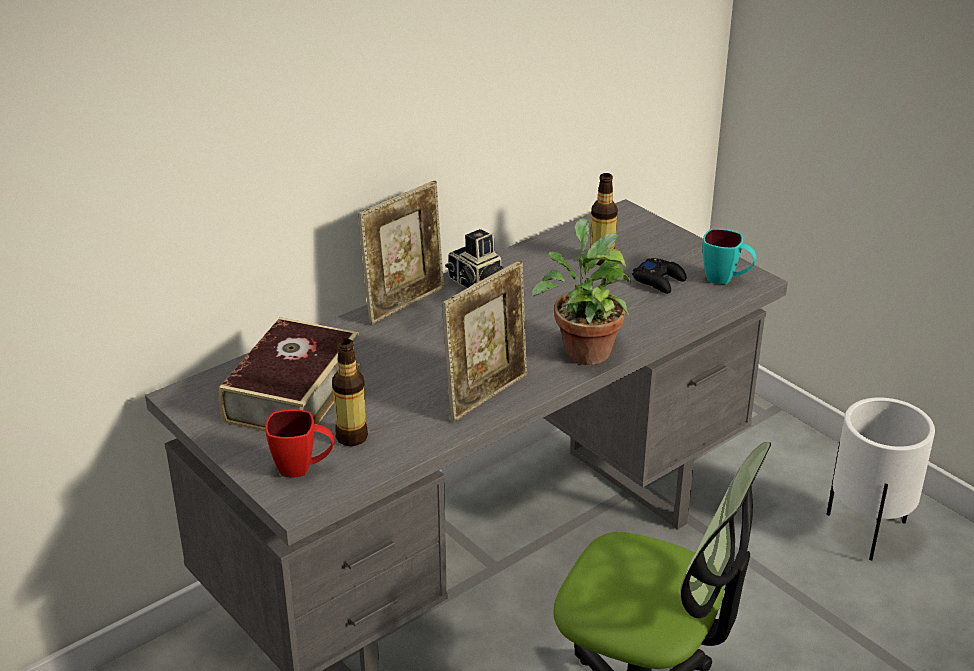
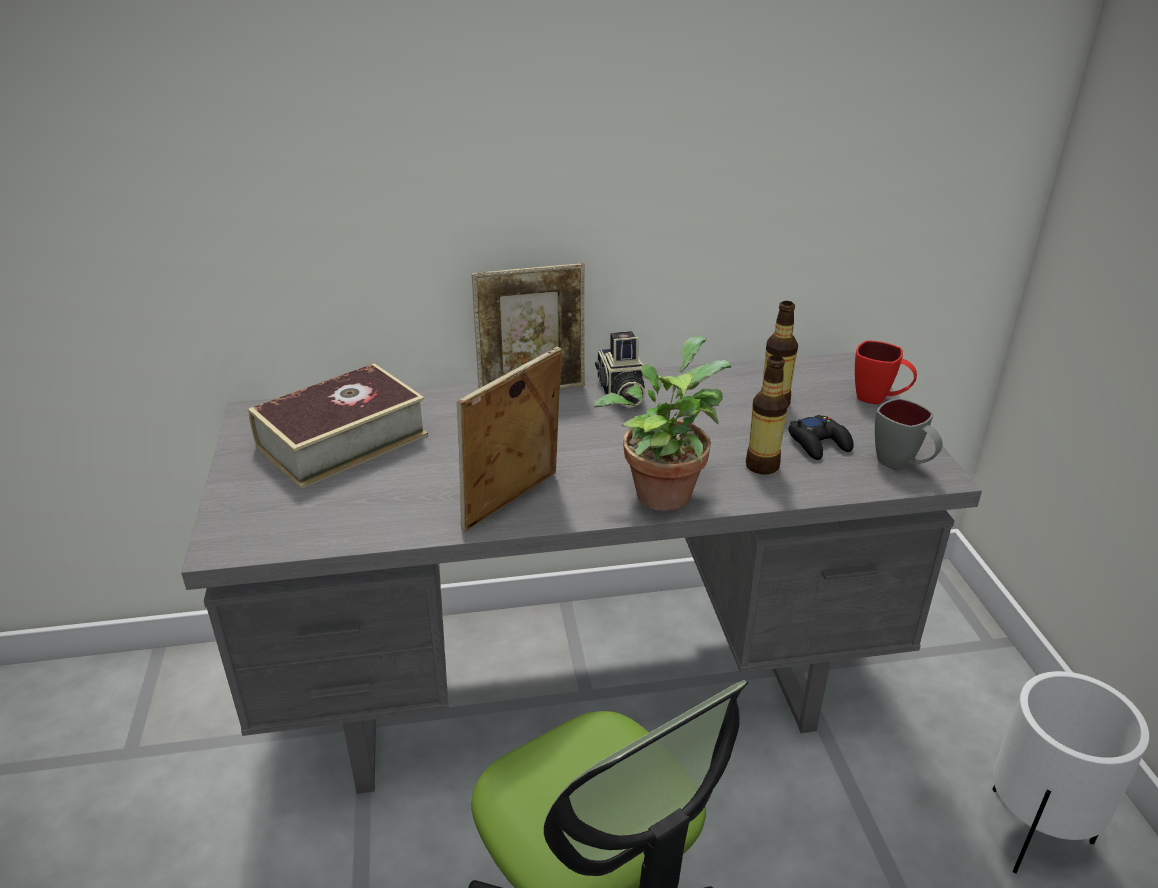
camera: 30 degrees right, 0 degrees up
red mug [265,409,334,477] -> red mug moved to [855,341,917,404]
bottle [332,338,368,446] -> bottle moved to [746,355,788,474]
picture frame [442,260,527,422] -> picture frame turned 150 degrees clockwise [457,347,562,532]
turquoise mug [703,229,756,284] -> grey mug [875,398,942,470]

